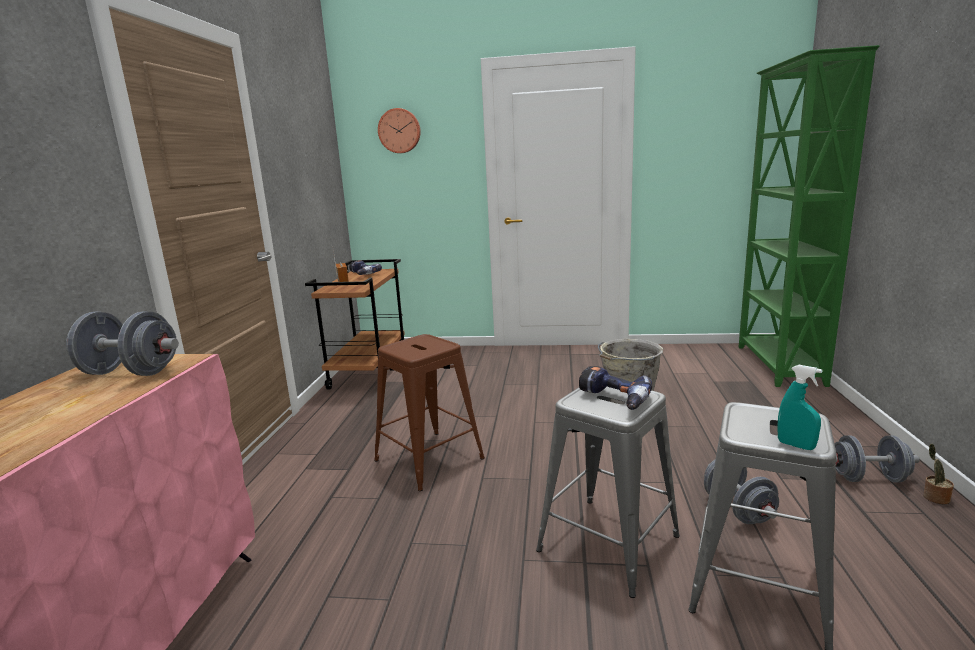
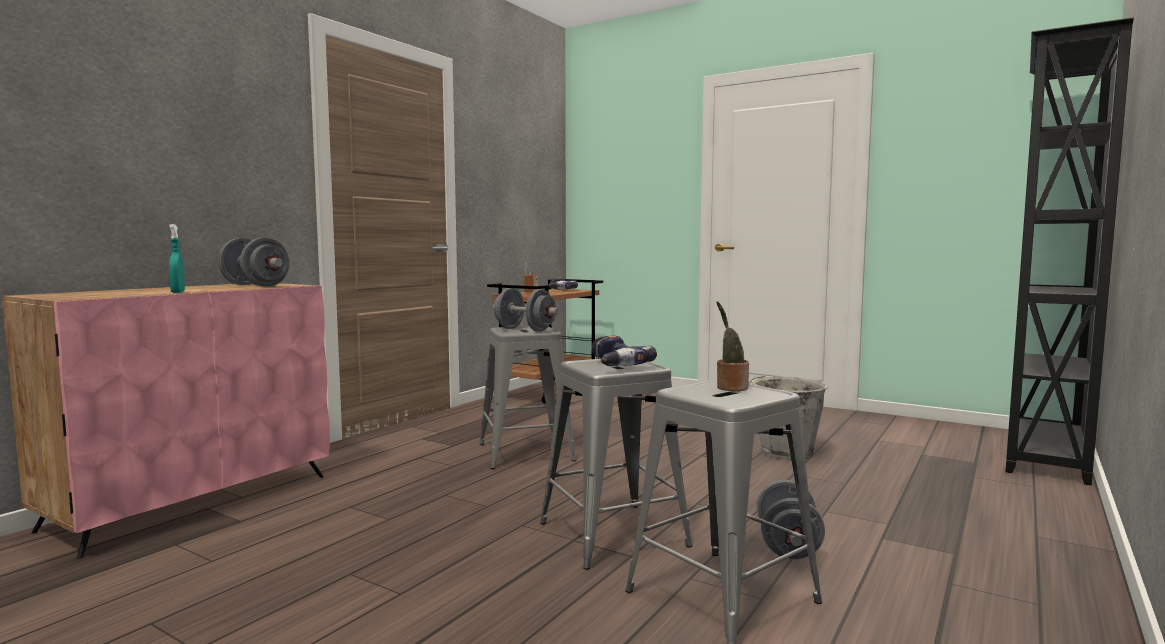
camera: 25 degrees right, 10 degrees down
brown stool [374,334,485,491] -> grey stool [480,326,576,469]
wall clock [378,108,421,153] -> none
green bookcase [739,45,879,387] -> black bookcase [1005,17,1134,485]
turquoise spray bottle [777,365,822,450] -> turquoise spray bottle moved to [169,224,185,293]
grey dumbbell [834,435,920,482] -> grey dumbbell moved to [493,288,559,332]
potted plant [923,444,954,504] -> potted plant moved to [717,301,749,391]

